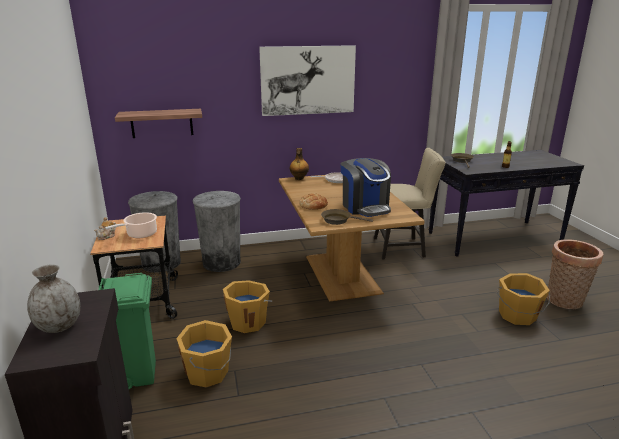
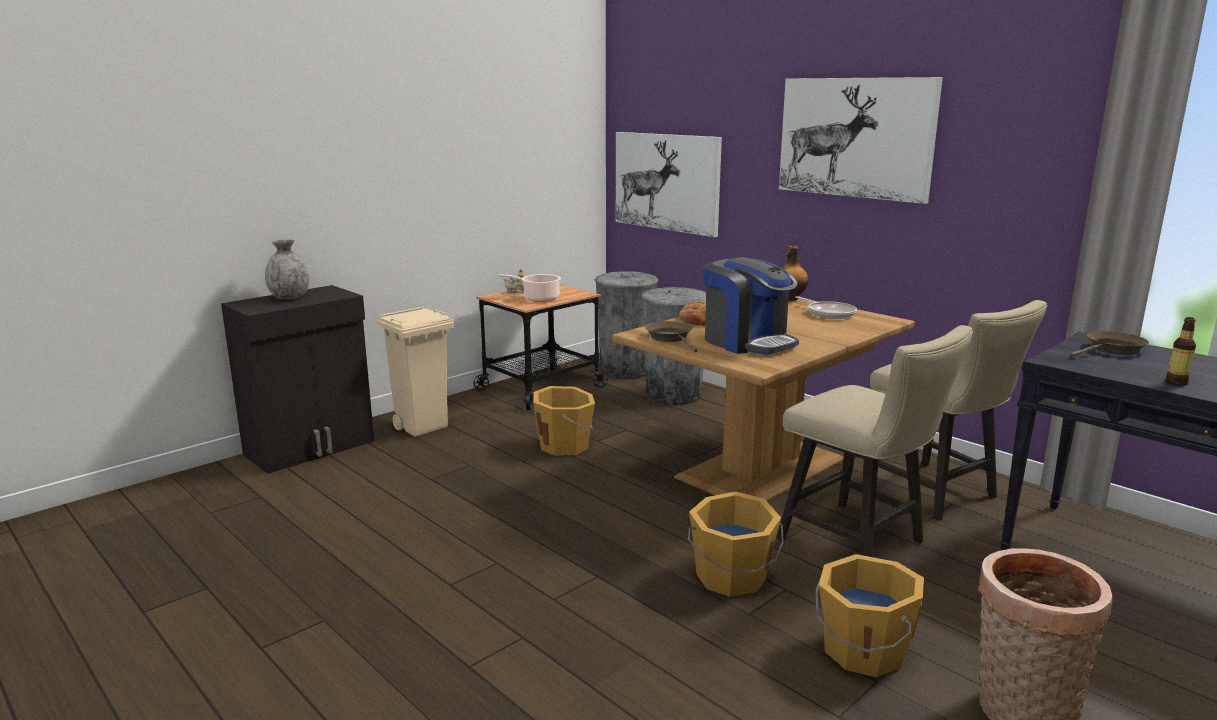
camera: 60 degrees right, 5 degrees down
green trash can [98,273,156,390] -> beige trash can [378,306,454,437]
shelf [115,109,202,138] -> picture [616,132,722,237]
orange bucket [176,320,232,388] -> orange bucket moved to [688,492,784,597]
coffee machine [340,158,391,217] -> coffee machine turned 75 degrees counterclockwise [703,257,799,355]
none -> beige chair [776,325,973,557]

